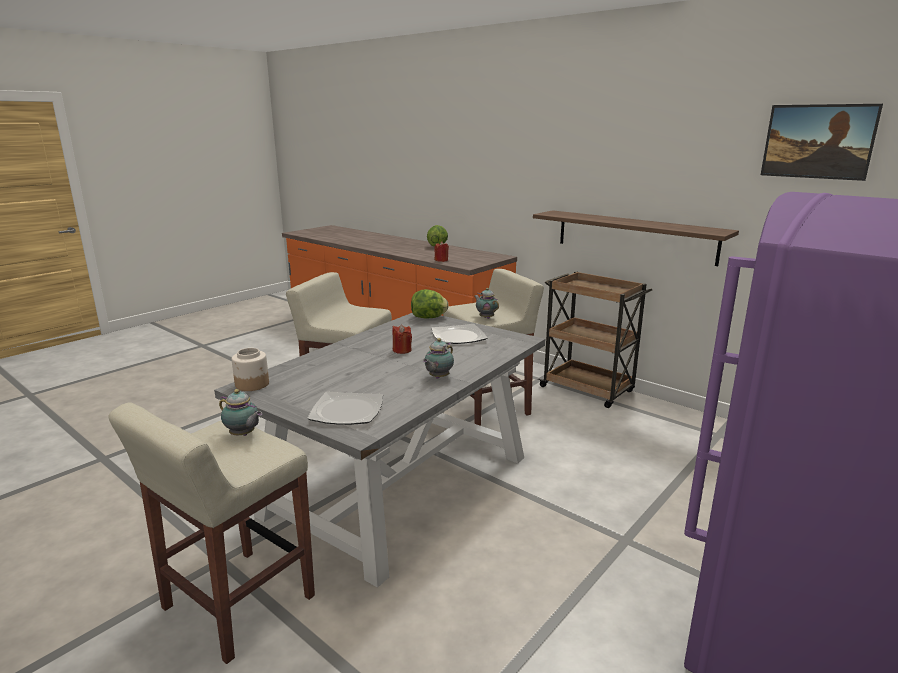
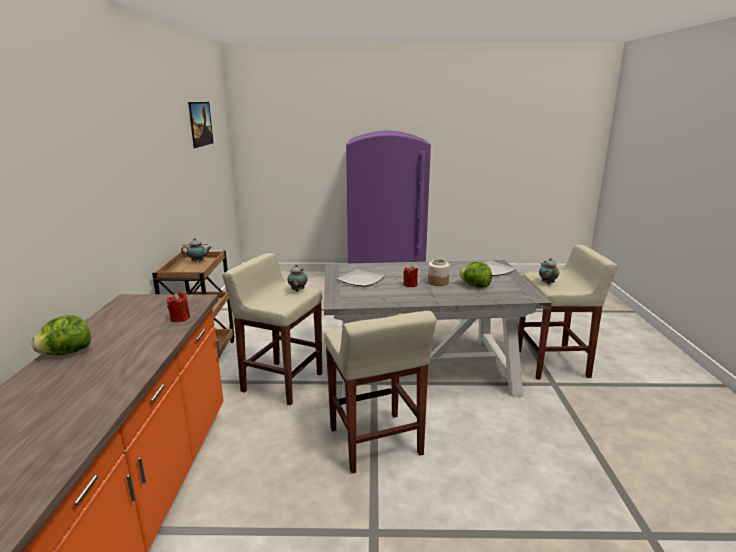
camera: 130 degrees left, 0 degrees up
jar [232,348,269,391] -> jar moved to [428,259,450,286]
lettuce [411,289,449,318] -> lettuce moved to [459,262,492,288]
teapot [423,338,454,379] -> teapot moved to [181,238,212,262]
shelf [533,210,739,266] -> none

